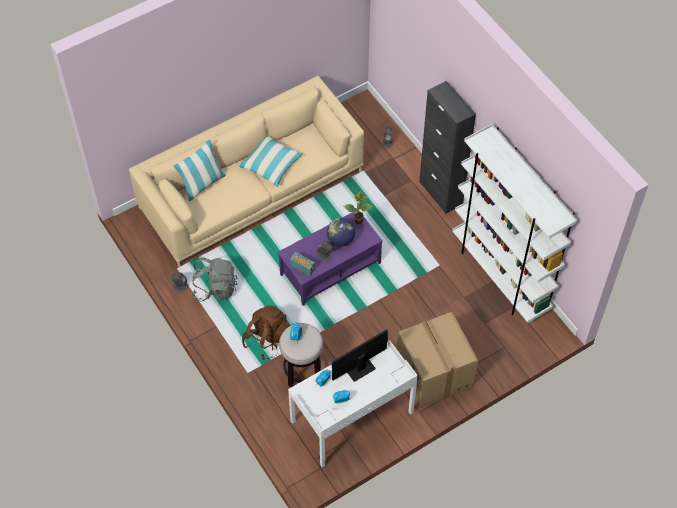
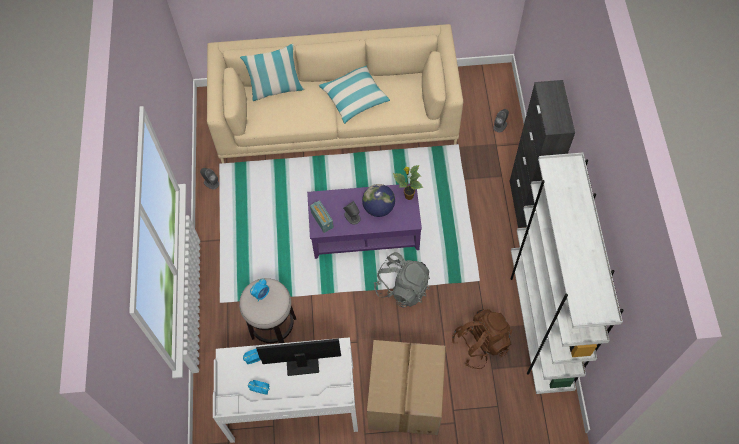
camera: 30 degrees right, 5 degrees up
grey backpack [191,257,238,301] -> grey backpack moved to [374,252,430,308]
brown backpack [242,305,290,360] -> brown backpack moved to [452,309,512,369]

